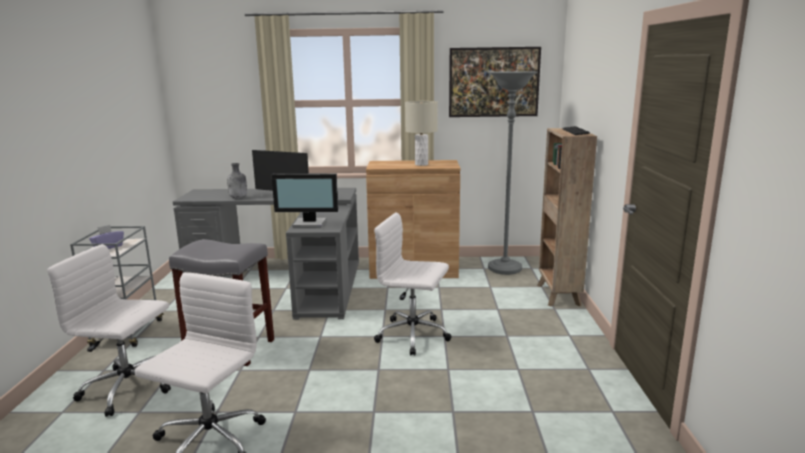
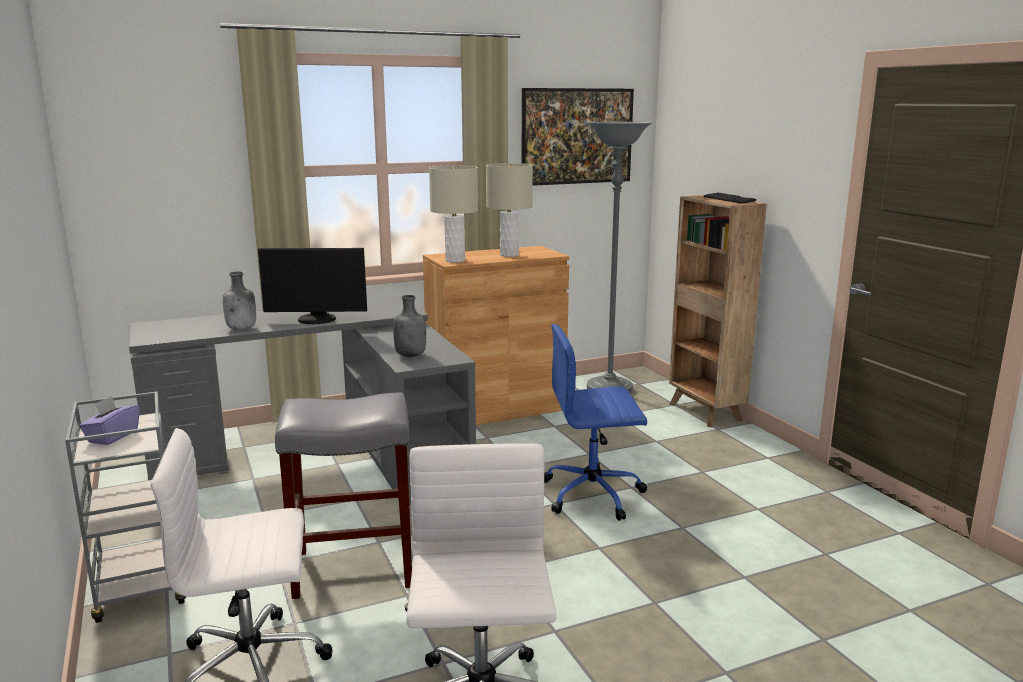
camera: 25 degrees left, 0 degrees up
monitor [272,173,338,227] -> grey bottle [393,295,426,357]
white office chair [374,212,452,356] -> blue office chair [544,324,647,521]
none -> beige table lamp [429,165,478,262]

